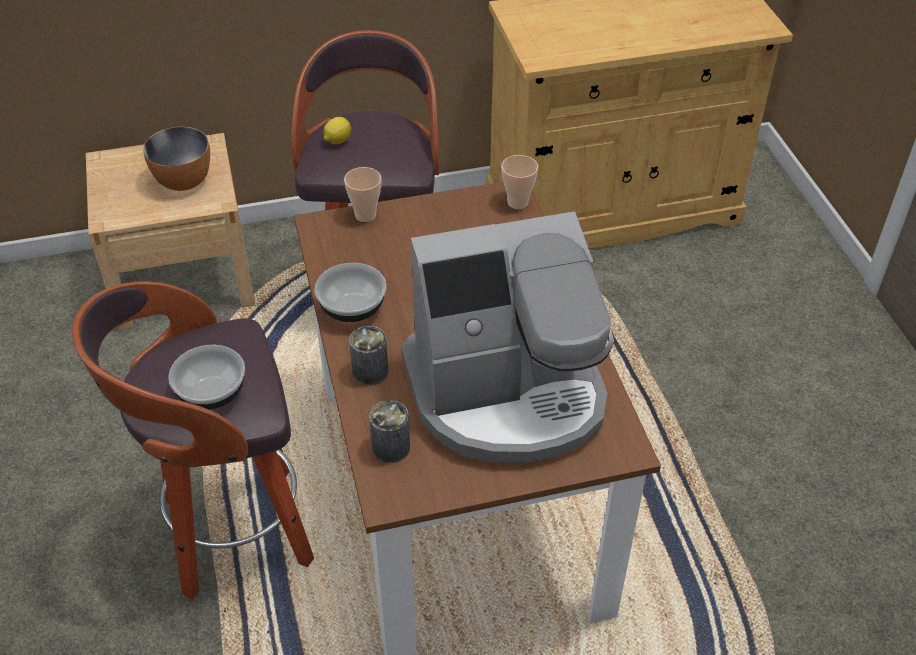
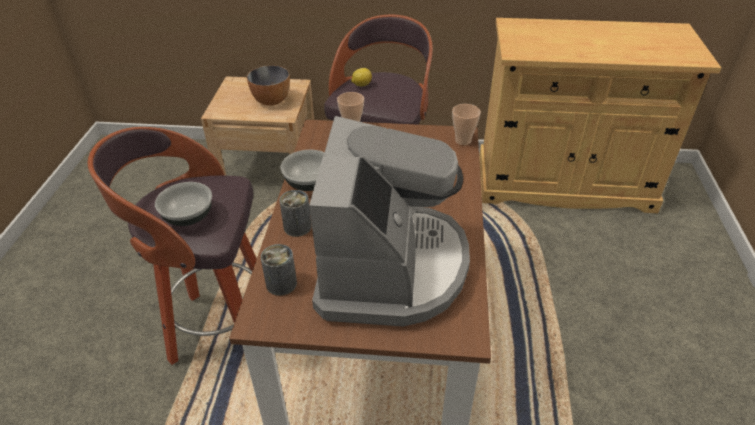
camera: 20 degrees right, 5 degrees down
coffee machine [401,211,614,463] -> coffee machine turned 90 degrees counterclockwise [309,116,470,326]

